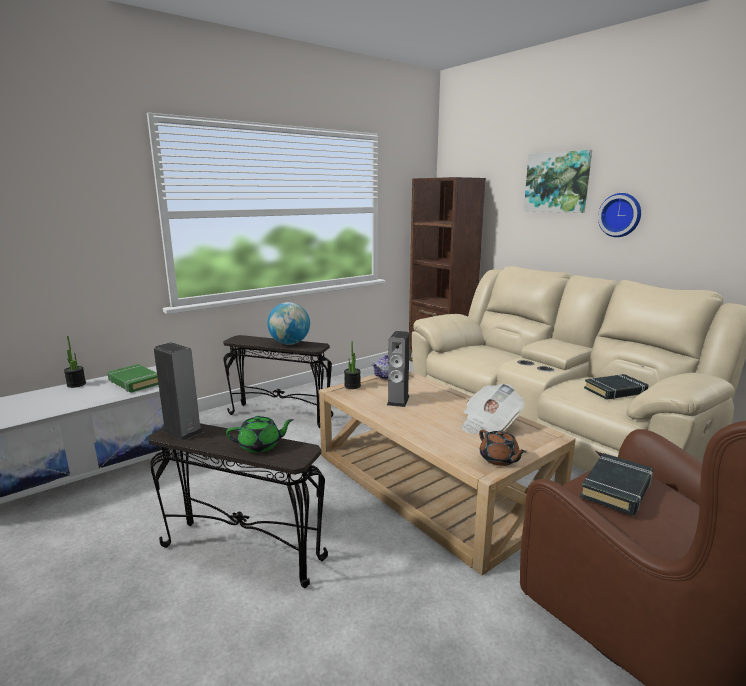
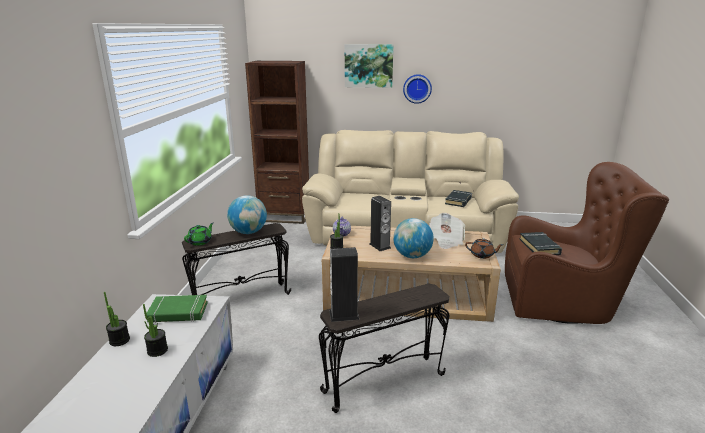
camera: 45 degrees left, 5 degrees up
green teapot [226,416,294,453] -> green teapot moved to [184,222,214,246]
none -> potted plant [143,304,168,357]
none -> globe [393,218,434,258]

